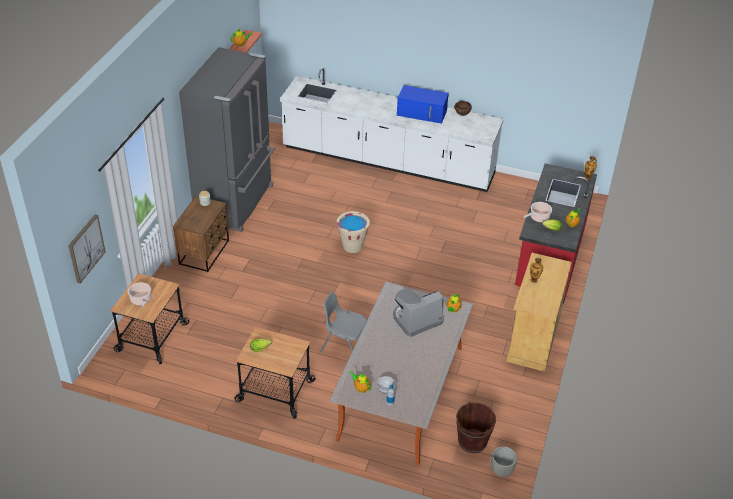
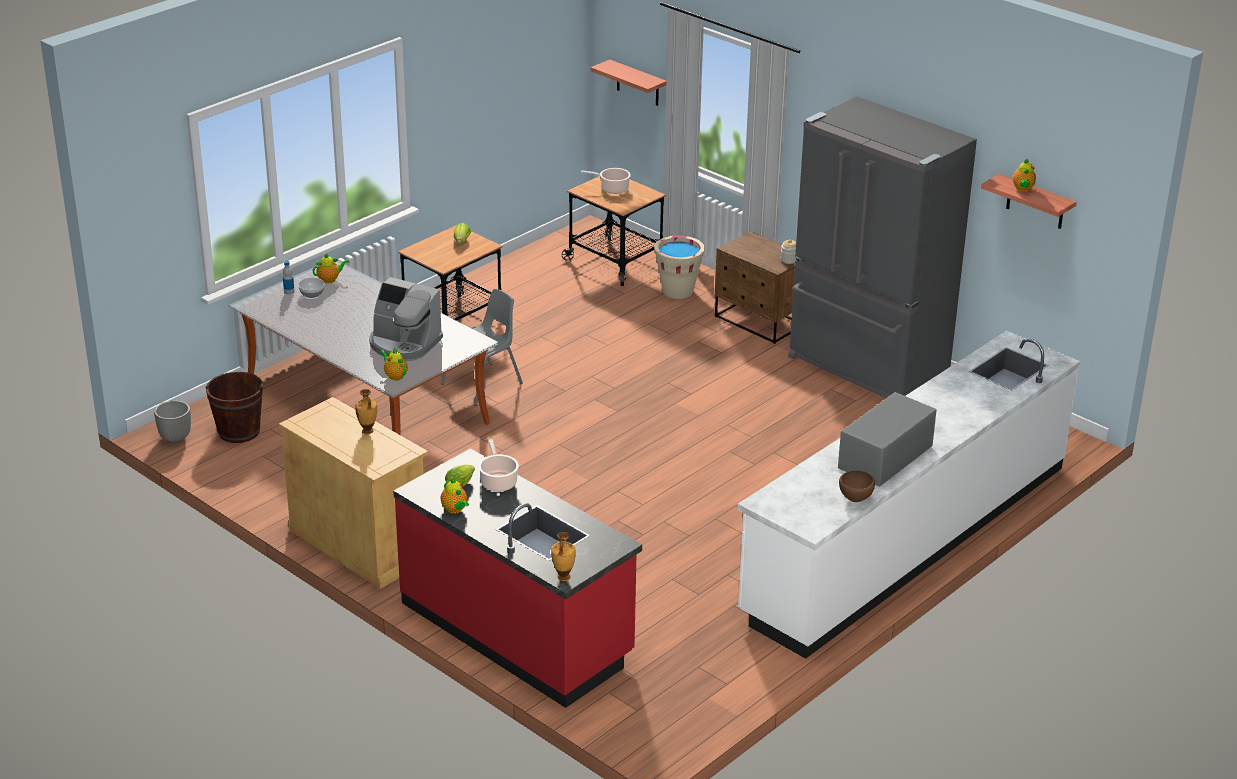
camera: 115 degrees right, 10 degrees down
picture [68,215,106,283] -> shelf [591,60,667,106]
beige bucket [337,211,370,253] -> beige bucket moved to [654,235,705,299]
coffee machine [393,289,444,337] -> coffee machine turned 120 degrees clockwise [369,277,443,361]
blue microwave [397,85,449,124] -> grey microwave [838,392,937,487]

